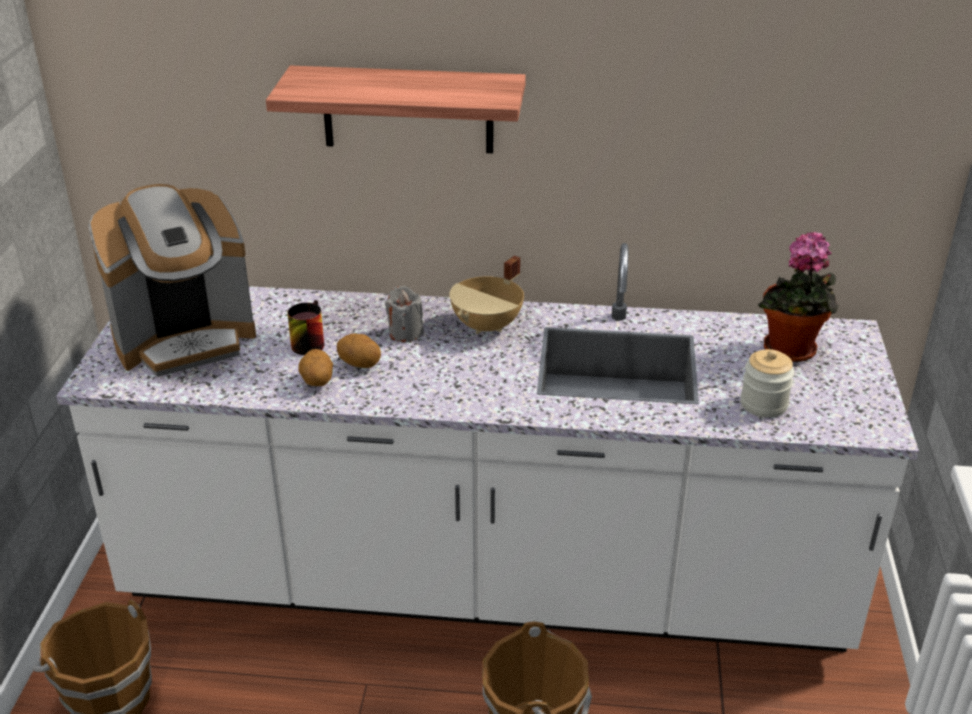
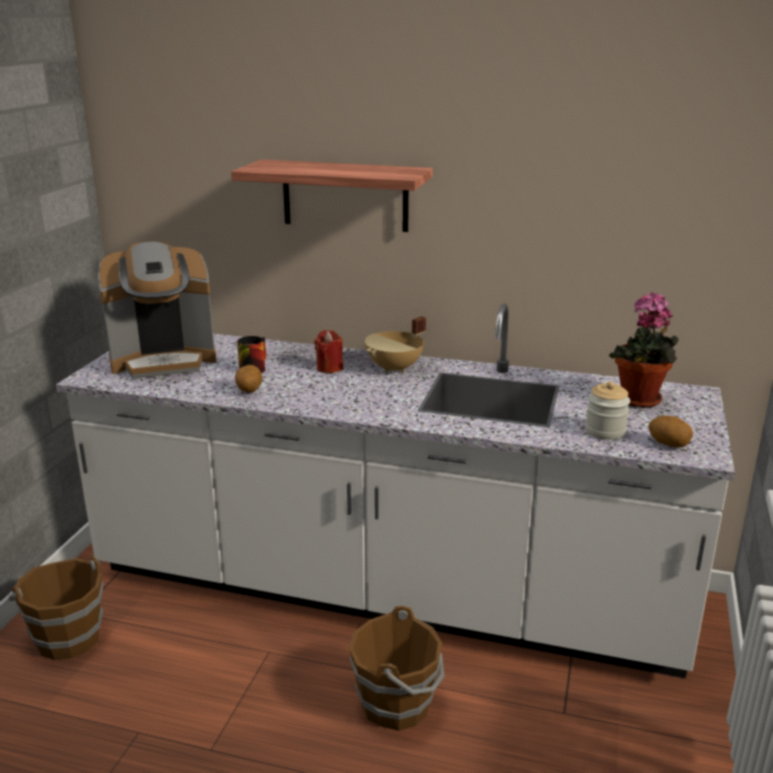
camera: 10 degrees right, 10 degrees down
potato [337,334,381,368] -> potato moved to [648,416,693,447]
grey candle [385,286,424,342] -> red candle [314,330,343,373]

